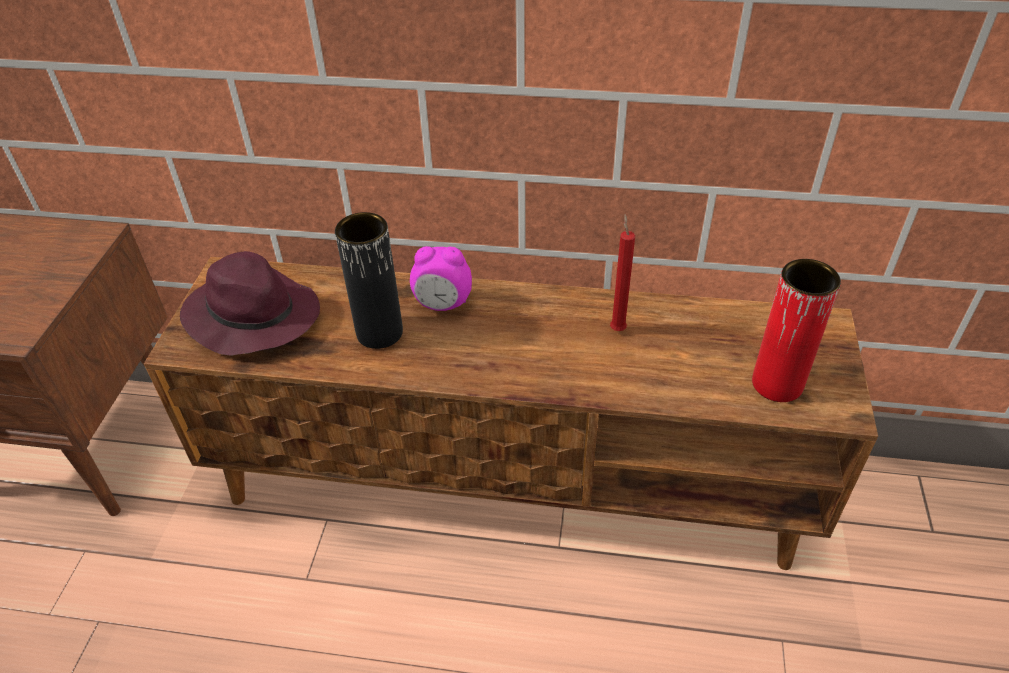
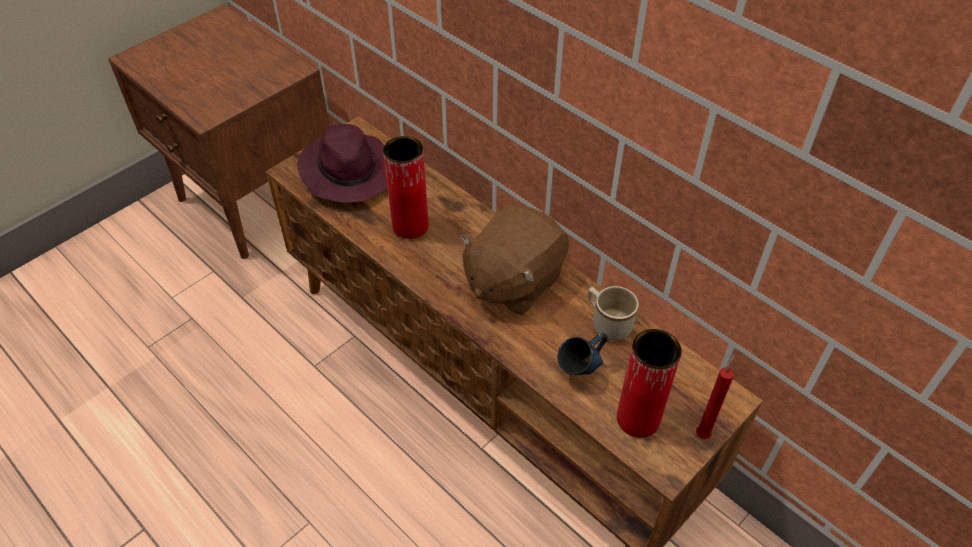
camera: 35 degrees right, 5 degrees up
black vase [335,212,403,349] -> red vase [383,136,429,239]
alarm clock [410,246,472,311] -> none
red candle [610,214,635,331] -> red candle moved to [696,354,735,439]
none -> brown plush toy [460,205,569,315]
none -> blue mug [558,333,608,375]
none -> beige mug [588,286,639,341]

